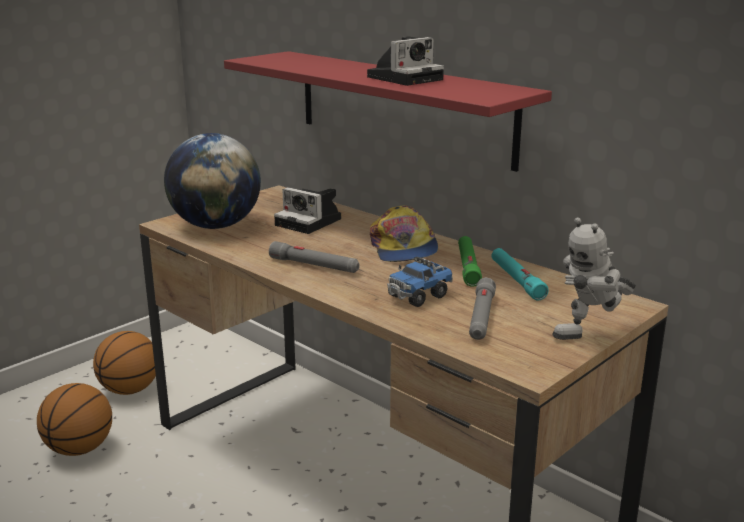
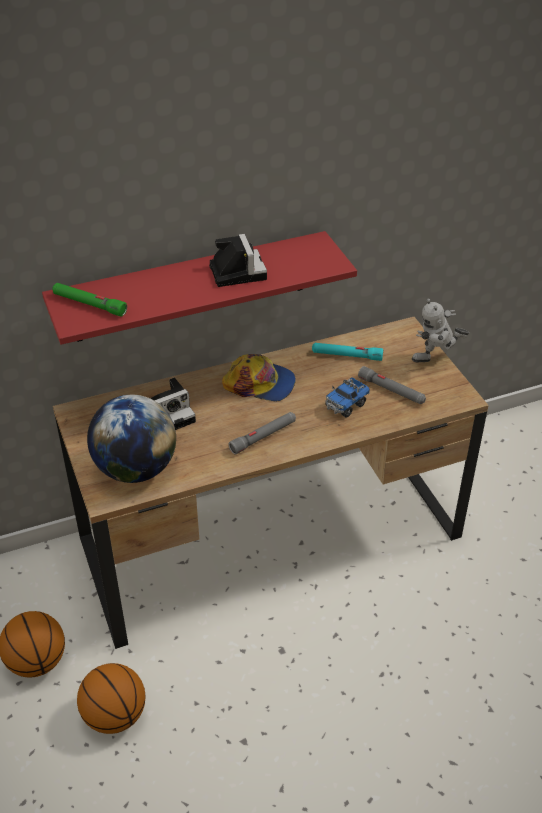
camera: 65 degrees left, 20 degrees up
toy truck [387,256,453,307] -> toy truck turned 60 degrees clockwise [325,377,370,418]
green flashlight [458,236,482,287] -> green flashlight moved to [52,283,127,317]
toy robot [552,217,636,340] -> toy robot turned 75 degrees clockwise [412,298,469,362]

